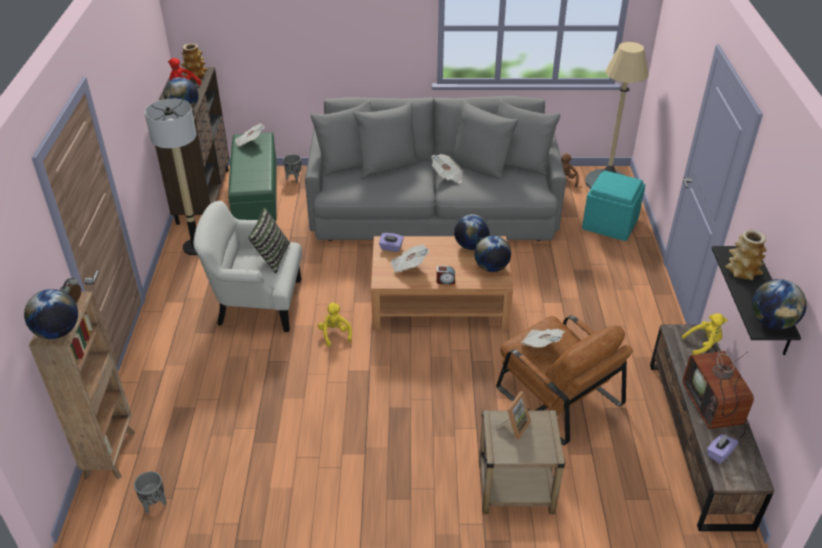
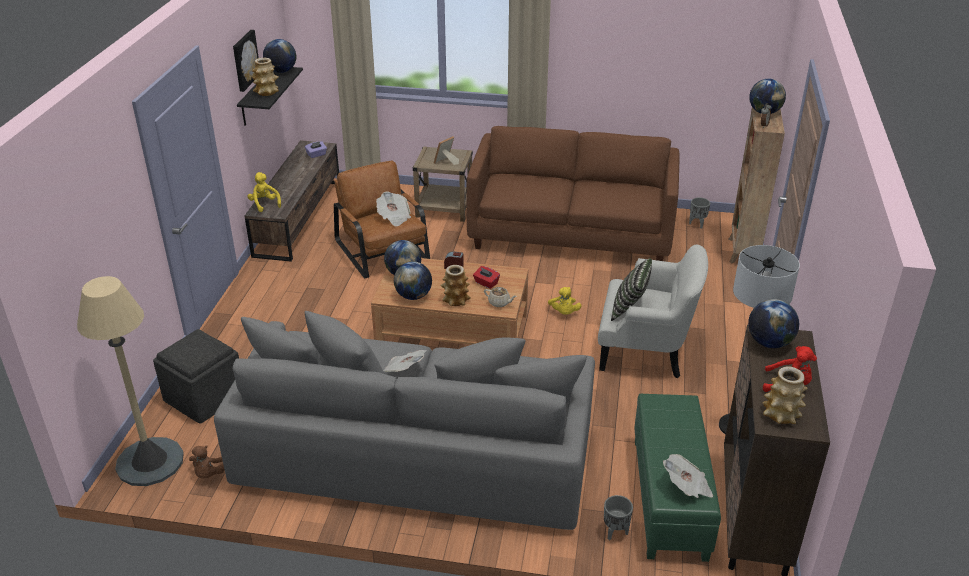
camera: 170 degrees left, 5 degrees down
purple tissue box [379,233,404,252] -> beige teapot [484,287,517,307]
newspaper [391,244,429,273] -> red tissue box [473,266,500,289]
turquoise ottoman [582,170,645,241] -> grey ottoman [153,329,239,423]
yellow plush toy [682,313,727,355] -> yellow plush toy turned 60 degrees clockwise [248,172,281,212]
television [683,331,754,441] -> none
none -> picture [233,30,259,92]
none -> vase [441,265,471,306]
none -> brown sofa [466,126,680,261]

